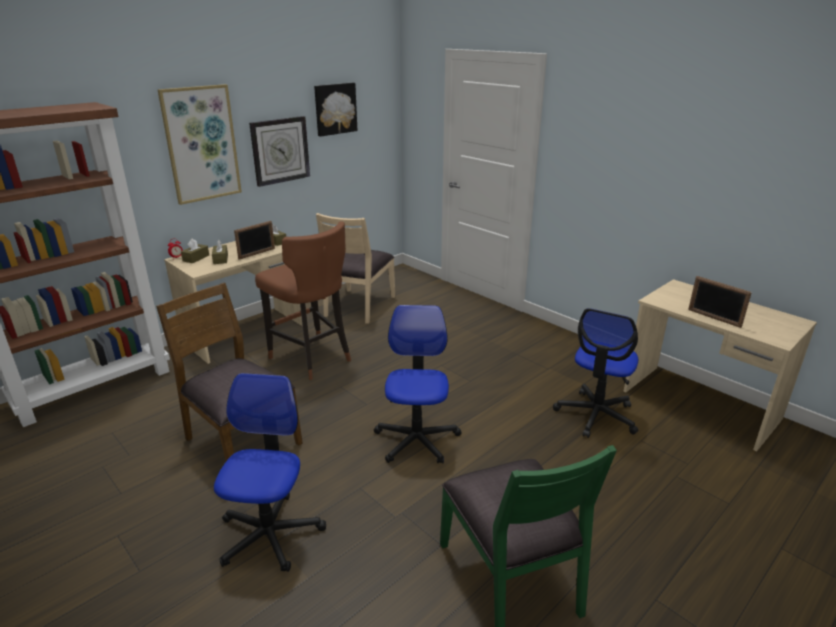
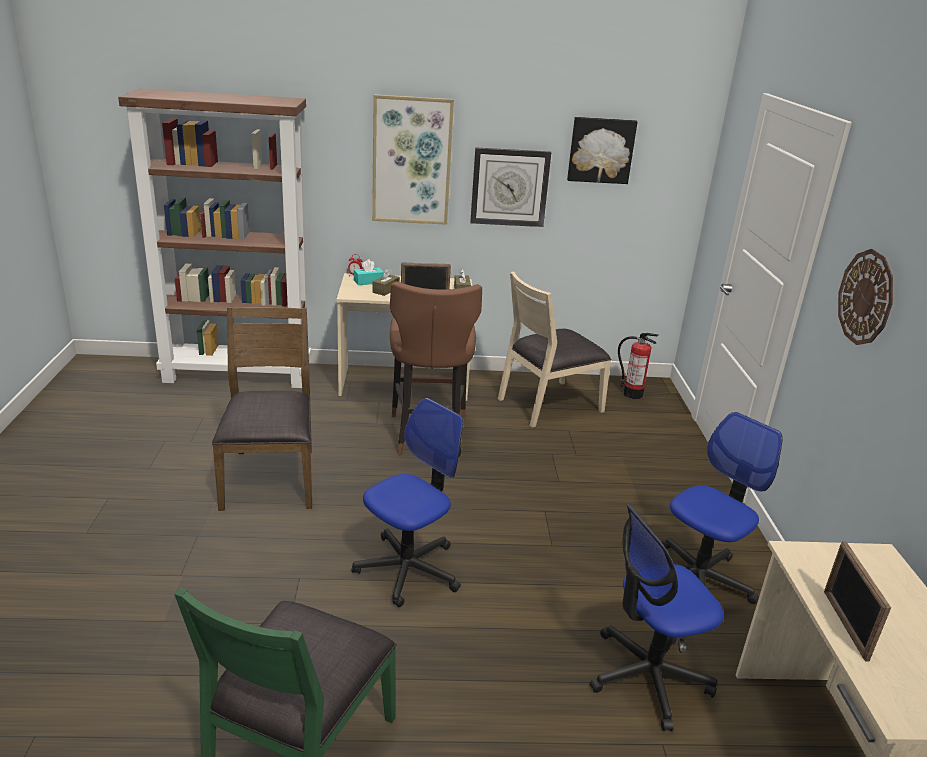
camera: 40 degrees right, 0 degrees up
brown tissue box [181,239,209,263] -> turquoise tissue box [354,259,384,285]
office chair [214,373,326,572] -> office chair moved to [662,412,783,604]
none -> fire extinguisher [618,333,659,399]
none -> wall clock [838,249,893,345]

